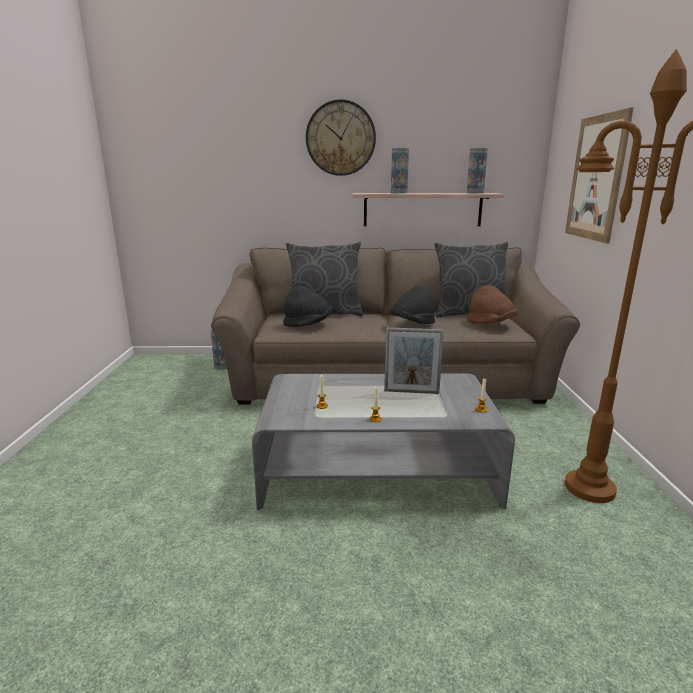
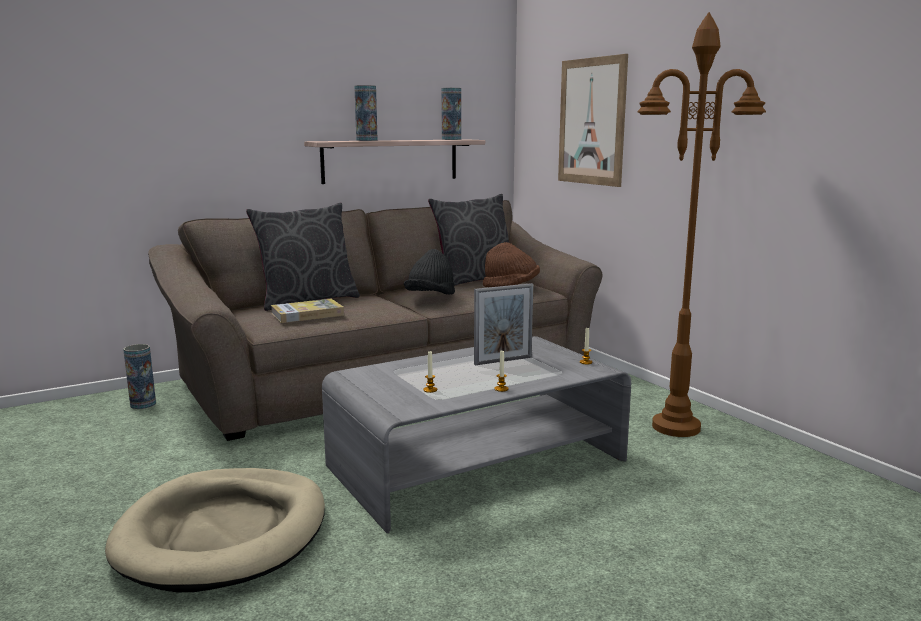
camera: 30 degrees left, 5 degrees down
black hat [283,287,332,327] -> book [271,299,344,323]
wall clock [306,99,376,176] -> none
none -> beige dog bed [105,468,325,592]

